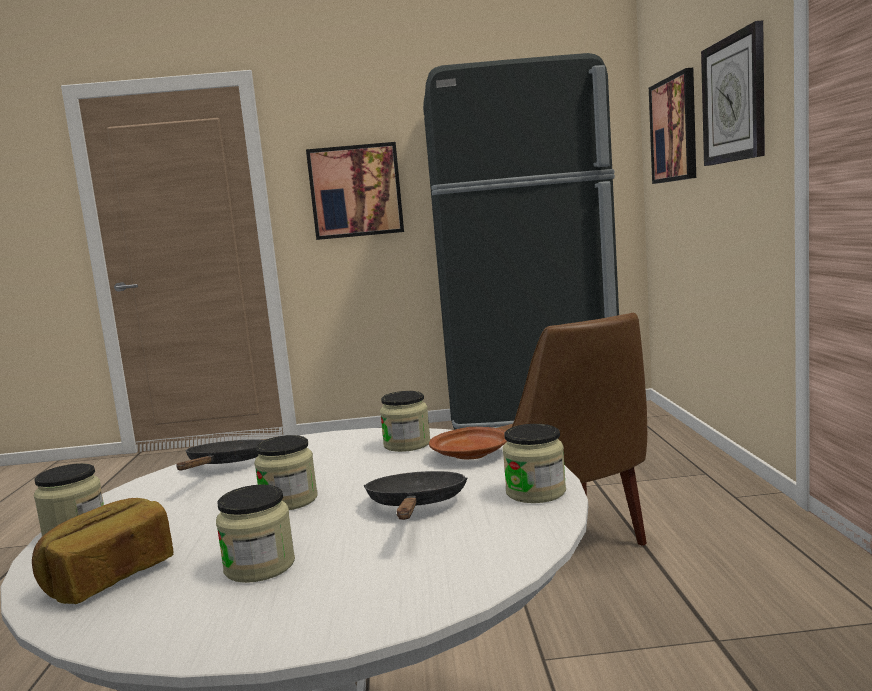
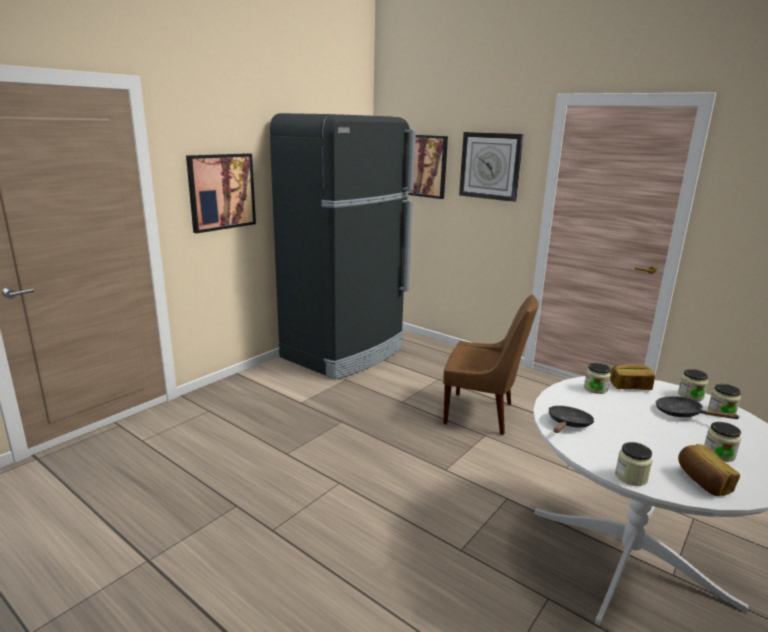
camera: 50 degrees left, 10 degrees up
black frying pan [176,439,264,470] -> black frying pan turned 75 degrees clockwise [549,406,594,433]
jar [254,435,317,510] -> jar moved to [708,384,741,414]
brown plate [429,427,507,459] -> bread [610,364,655,390]

